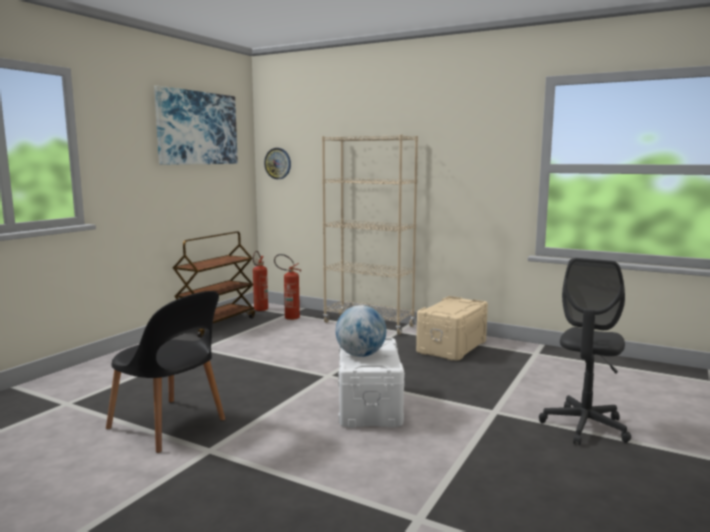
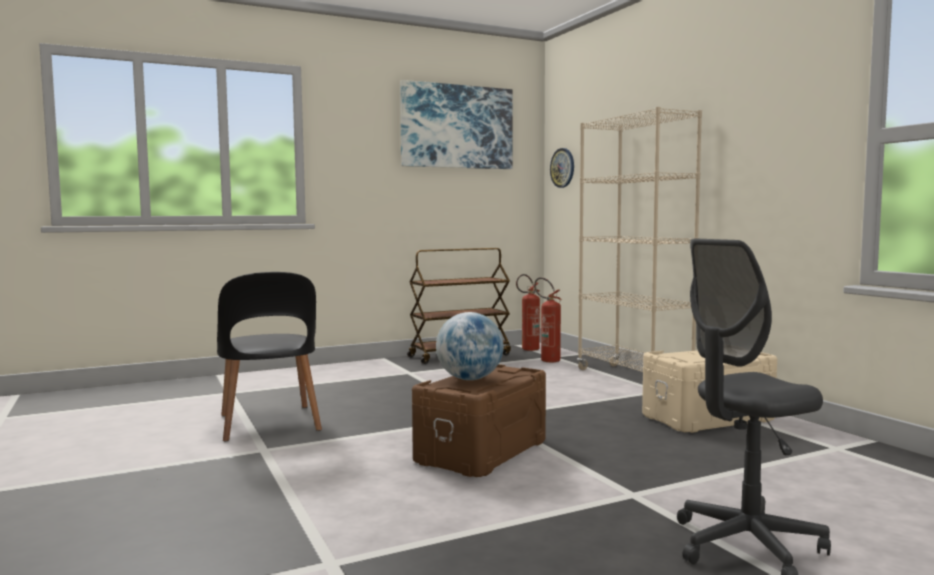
camera: 35 degrees right, 5 degrees down
white storage box [338,338,405,428] -> brown storage box [412,364,546,477]

